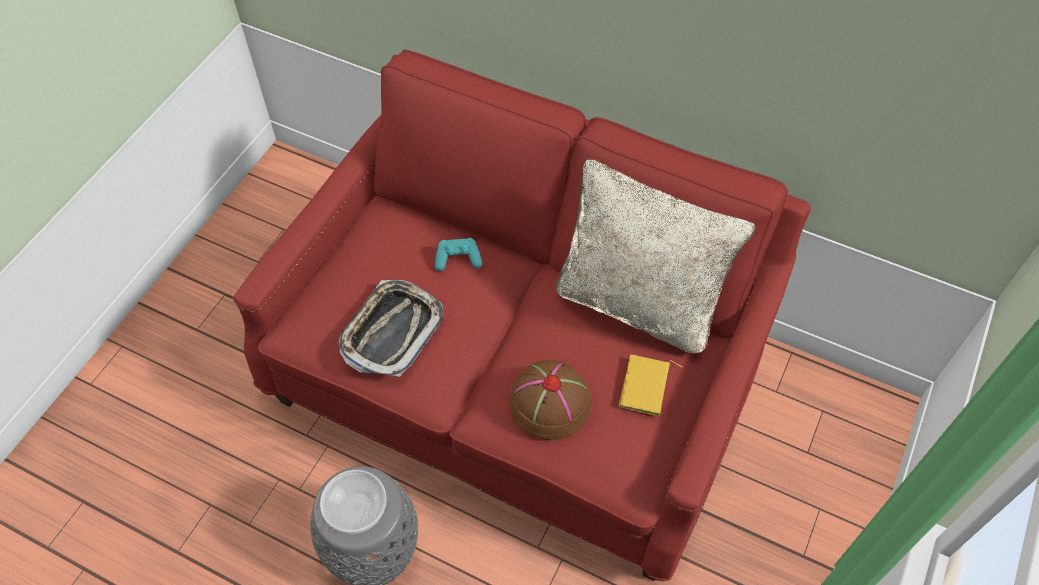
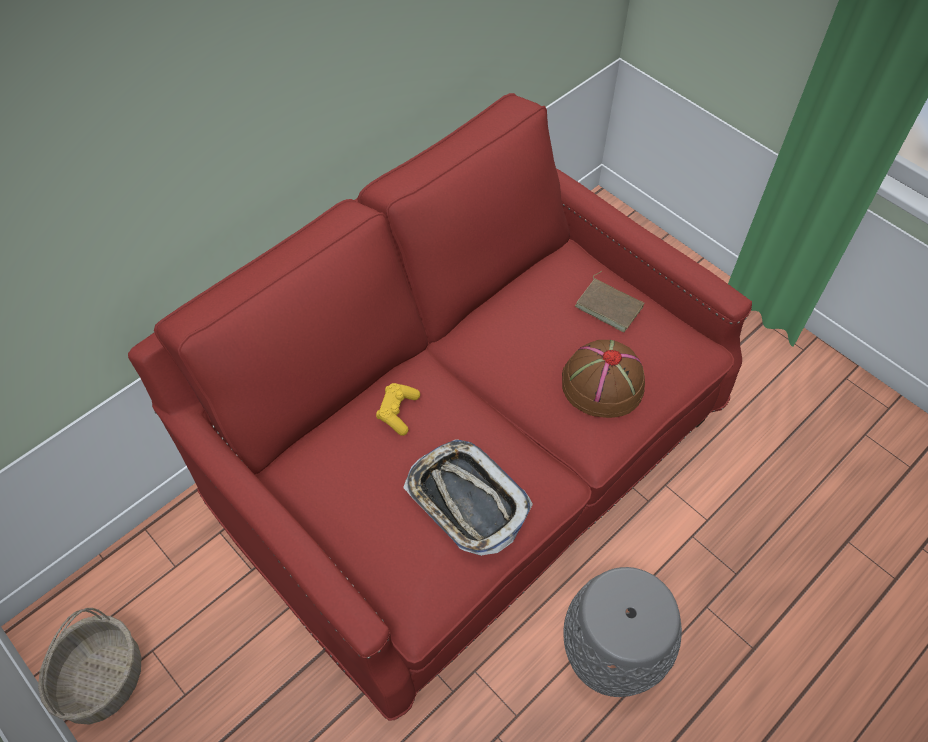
camera: 70 degrees left, 0 degrees up
bowl [320,470,387,534] -> none
turquoise game controller [435,238,482,271] -> yellow game controller [376,383,420,436]
beige pillow [557,159,755,354] -> none
yellow book [618,354,683,416] -> brown book [575,271,644,332]
none -> basket [38,608,142,724]

